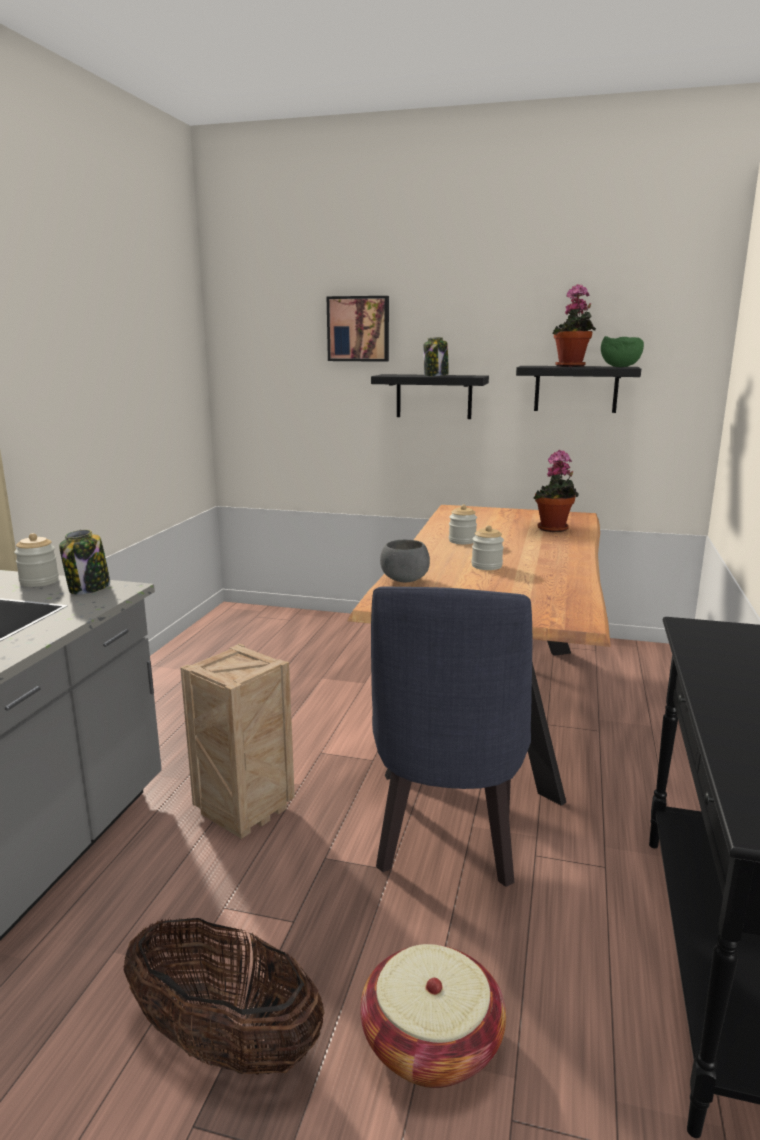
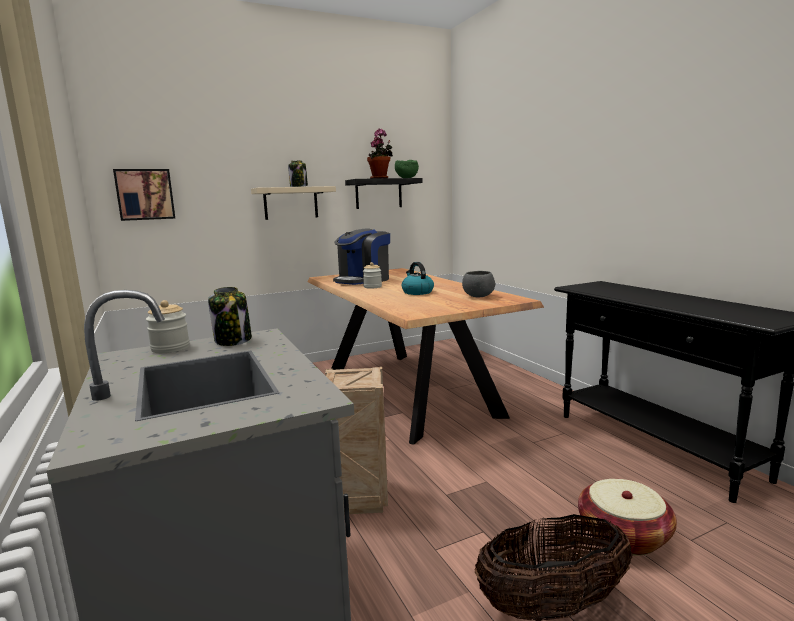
camera: 40 degrees left, 5 degrees down
picture [327,296,389,362] -> picture moved to [113,169,175,221]
black shelf [371,374,489,419] -> beige shelf [251,186,336,220]
blue chair [371,587,532,887] -> none
grey bowl [380,540,430,582] -> grey bowl moved to [462,271,495,297]
jar [472,525,504,570] -> kettle [402,262,434,295]
potted plant [533,450,579,532] -> none
none -> coffee machine [333,229,390,285]

